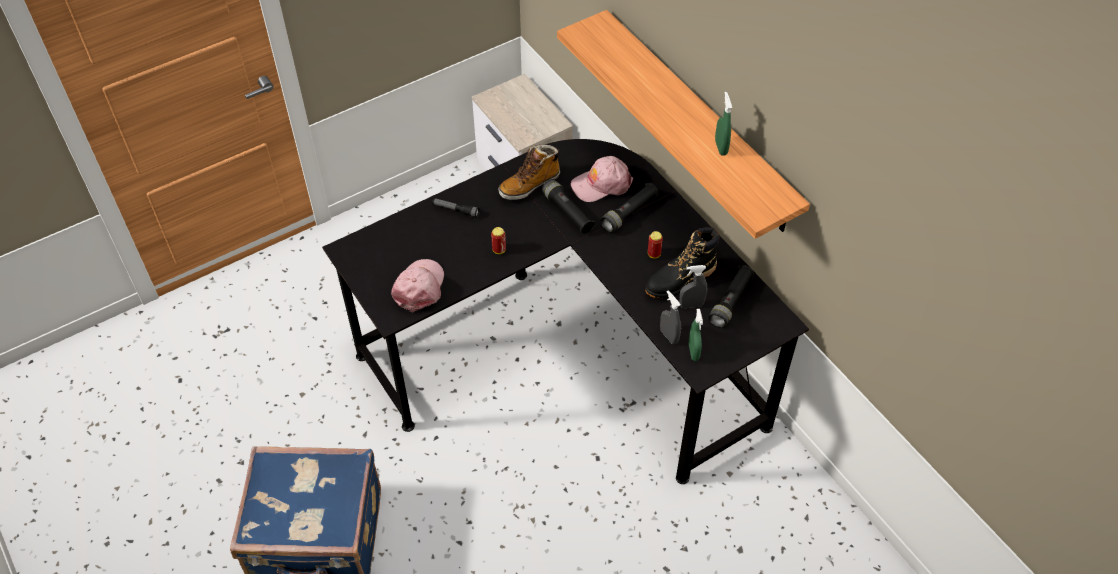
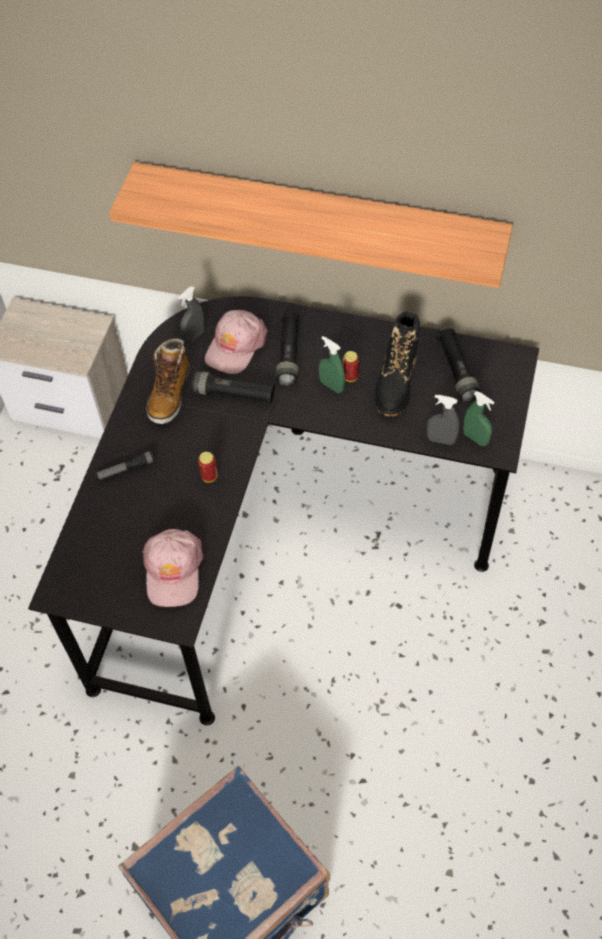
camera: 40 degrees left, 5 degrees up
pink cap [391,259,444,312] -> pink cap turned 150 degrees counterclockwise [143,529,203,607]
grey spray bottle [679,265,707,308] -> grey spray bottle moved to [178,286,205,343]
green spray bottle [715,92,732,156] -> green spray bottle moved to [319,336,345,393]

